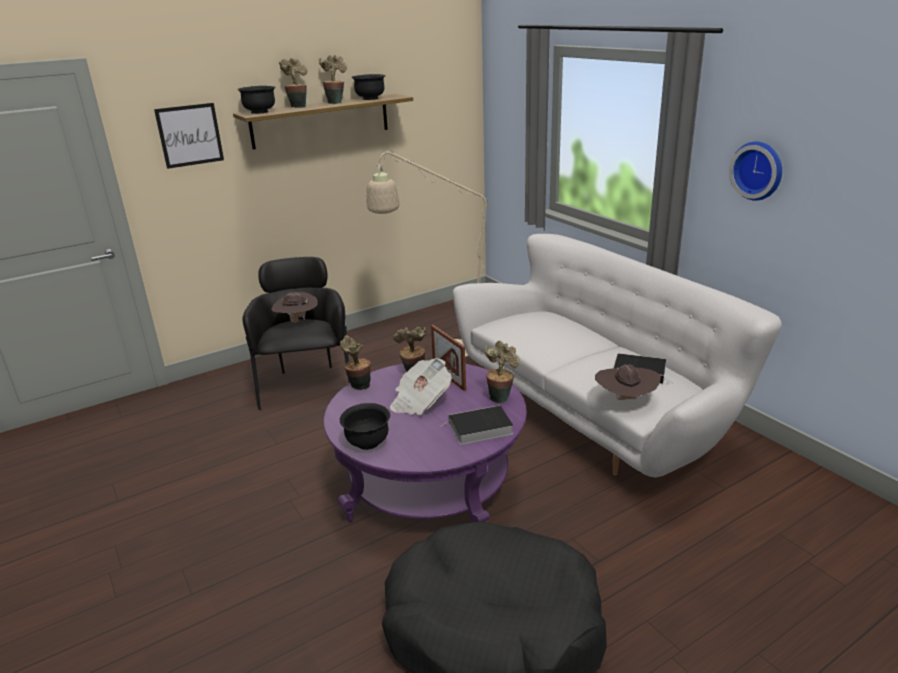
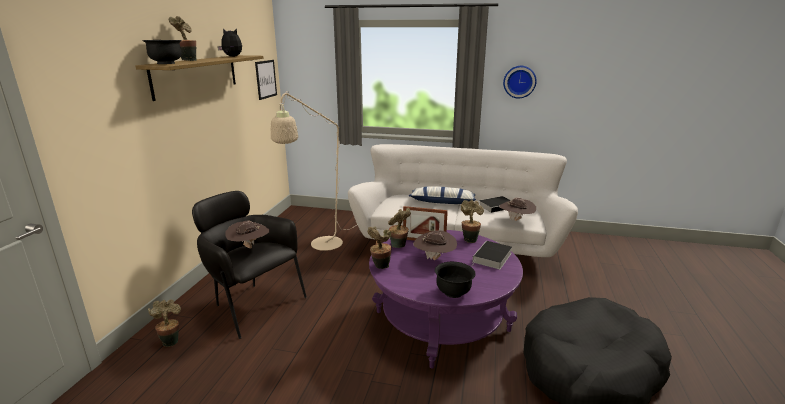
camera: 45 degrees left, 5 degrees down
picture [154,103,224,169] -> picture moved to [255,60,277,100]
potted plant [319,55,347,104] -> potted plant moved to [148,300,181,347]
black bowl [351,74,386,100] -> plush toy [218,29,242,57]
newspaper [390,358,451,415] -> brown hat [413,231,457,260]
none -> pillow [409,186,476,204]

